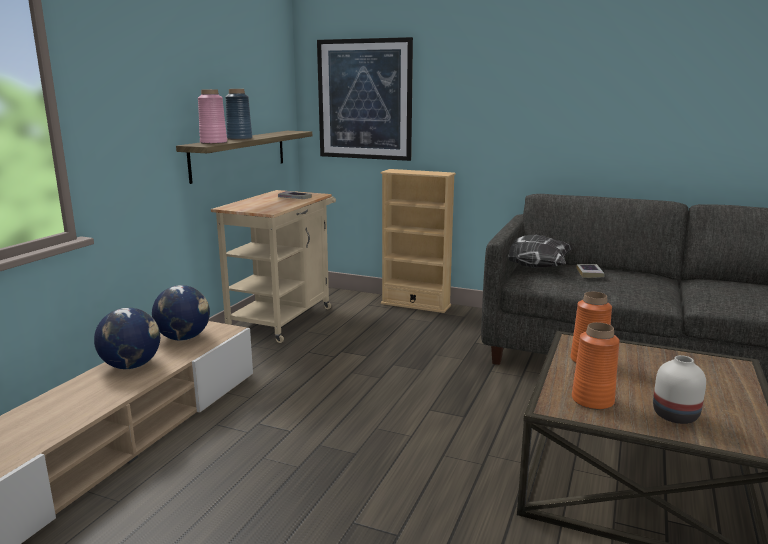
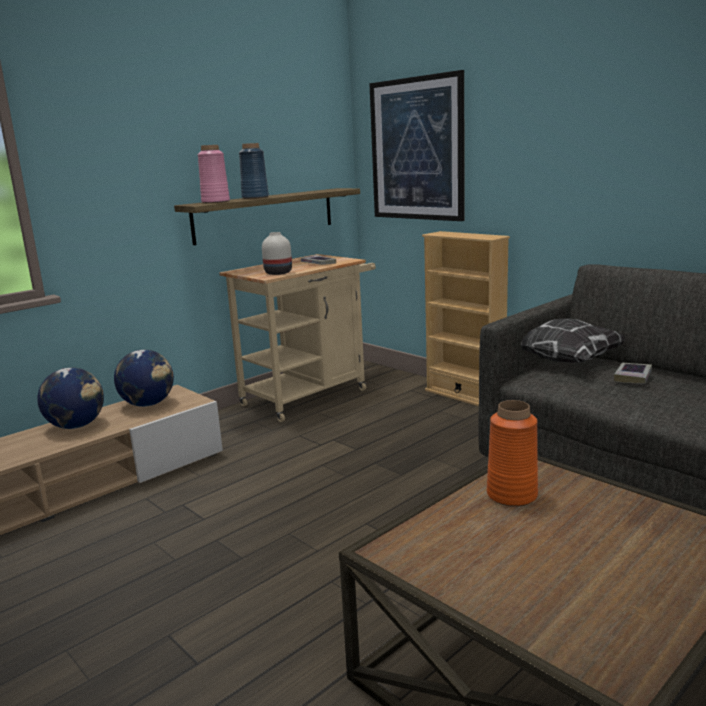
camera: 25 degrees right, 0 degrees up
orange vase [572,322,620,410] -> none
white vase [653,355,706,424] -> white vase moved to [262,232,292,275]

